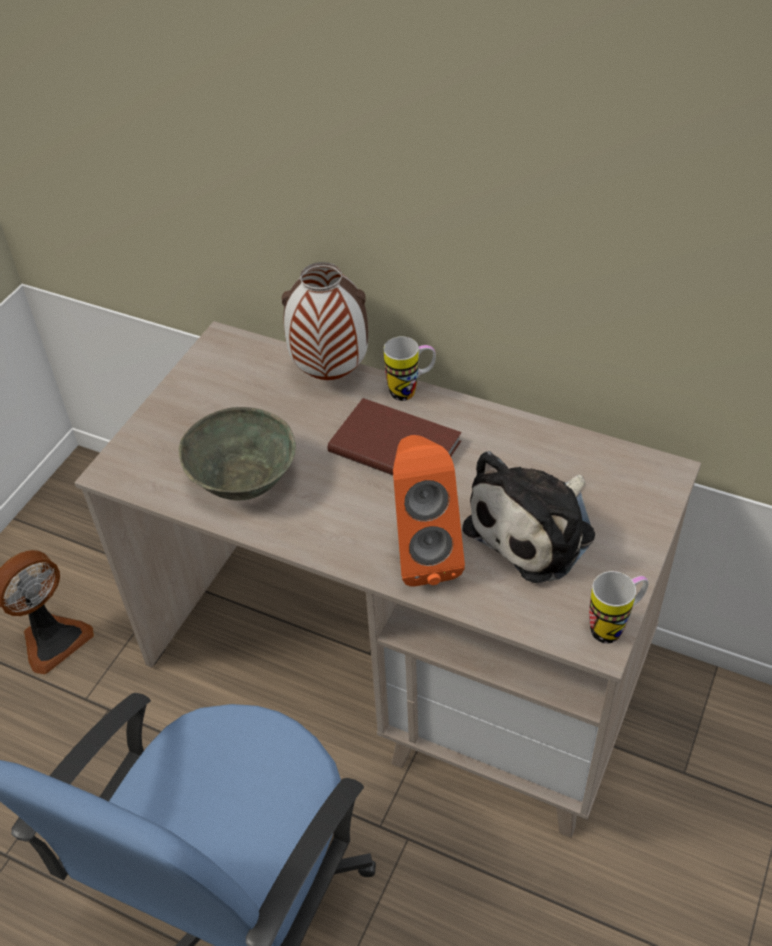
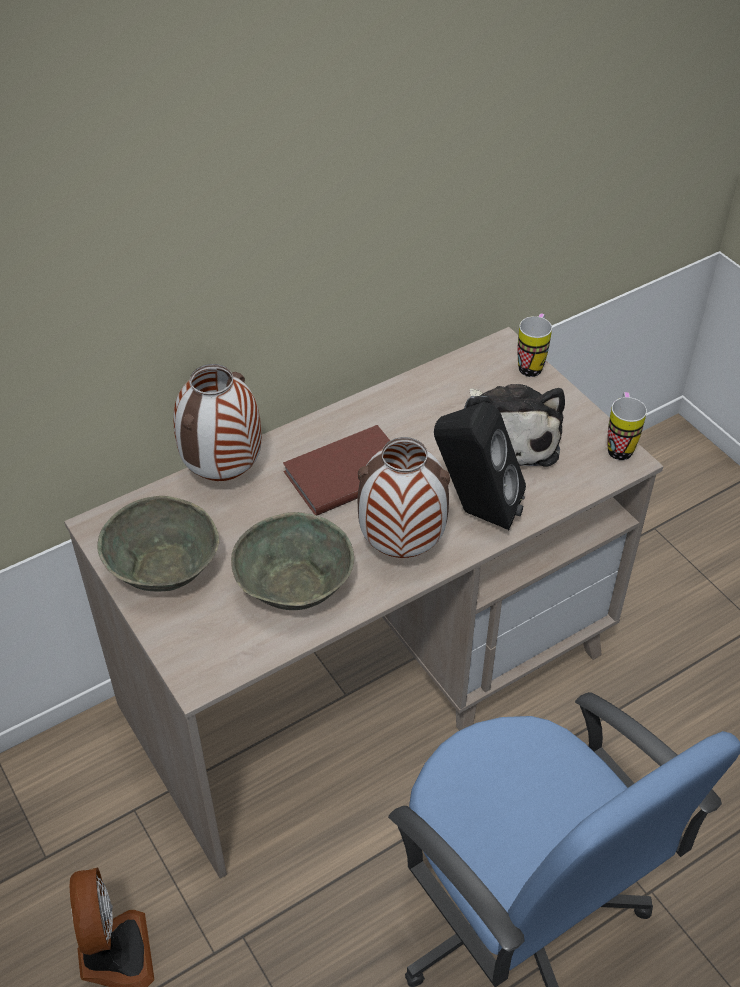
camera: 60 degrees left, 0 degrees up
mug [384,337,436,401] -> mug moved to [517,313,552,377]
orange speaker [393,435,465,586] -> black speaker [434,402,526,530]
none -> grey bowl [97,496,219,591]
none -> vase [358,437,450,558]

